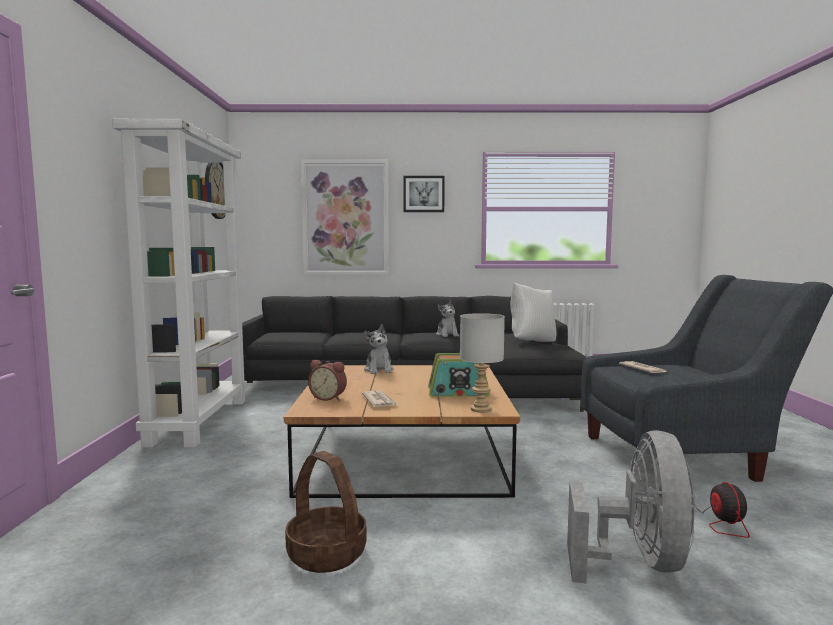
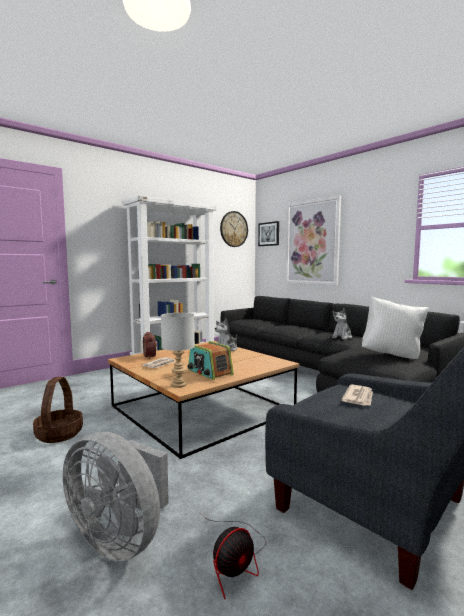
camera: 50 degrees right, 0 degrees up
picture [403,176,445,212] -> picture moved to [258,221,279,246]
grey fan [567,430,696,584] -> grey fan turned 60 degrees clockwise [63,432,169,561]

